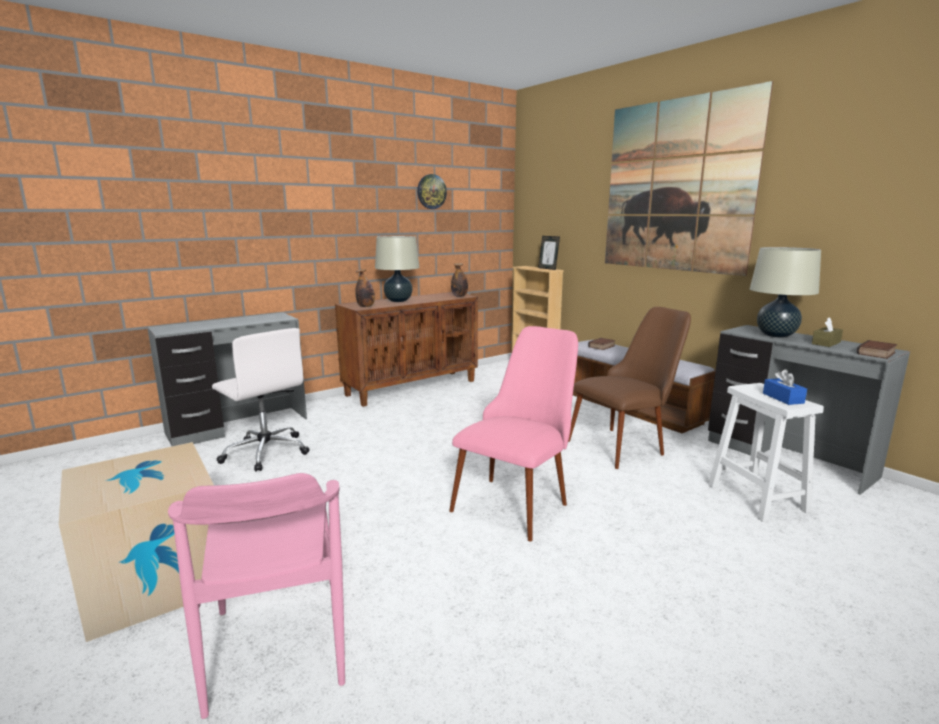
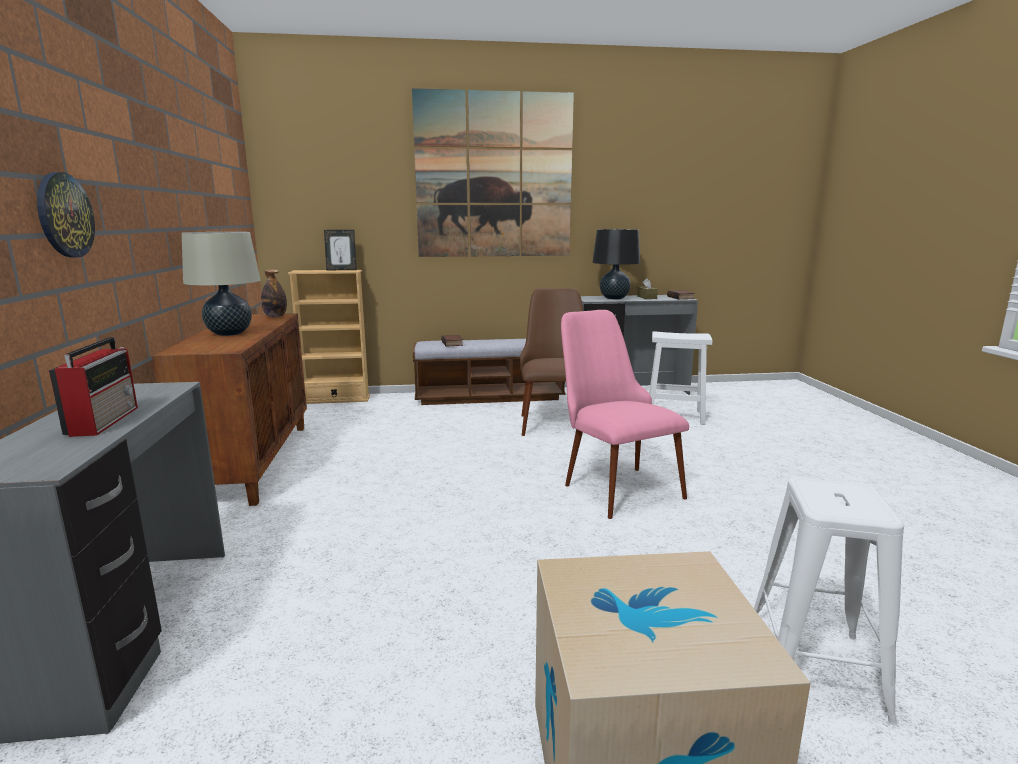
camera: 60 degrees left, 0 degrees up
pink chair [168,473,345,719] -> white stool [754,477,904,725]
white office chair [212,328,309,472] -> none
bottle [355,269,375,307] -> none
wall clock [417,174,447,209] -> wall clock moved to [37,172,95,257]
beige table lamp [750,247,821,338] -> black table lamp [592,229,640,300]
blue tissue box [763,369,807,405] -> none
none -> radio [49,337,138,437]

